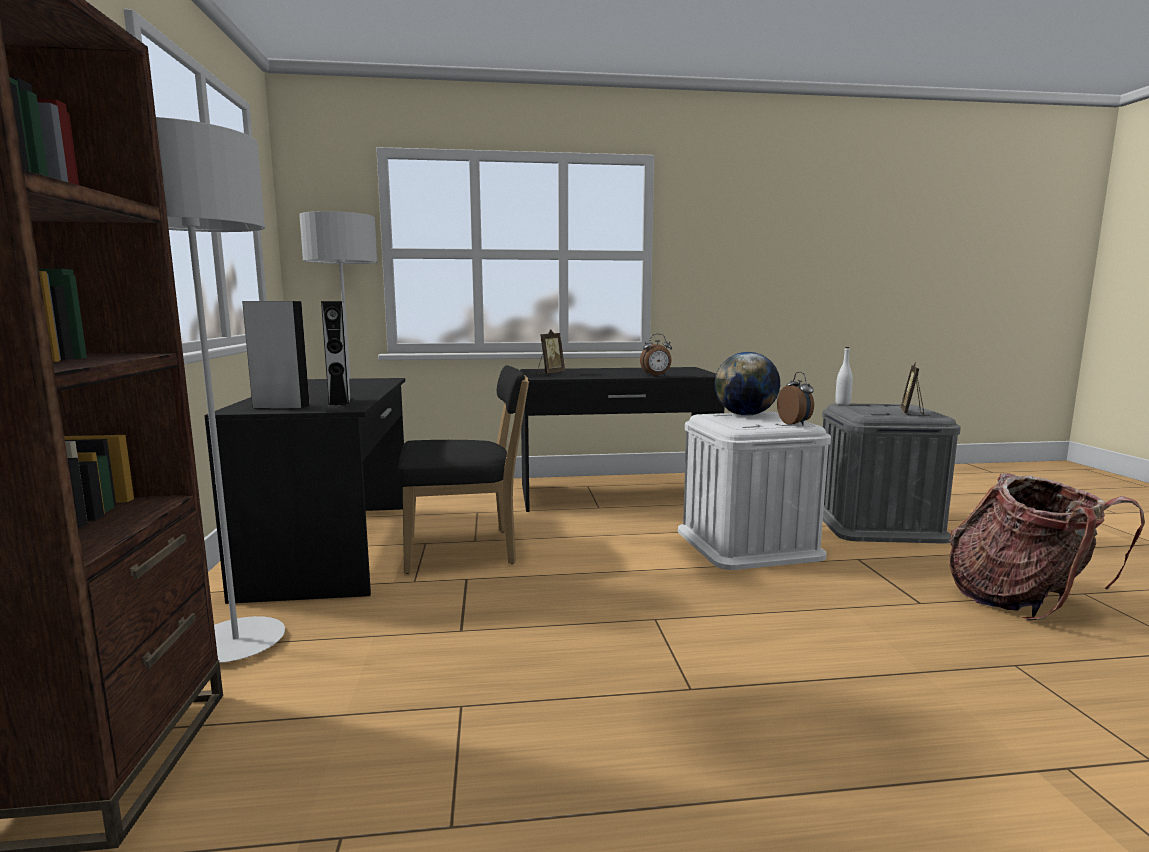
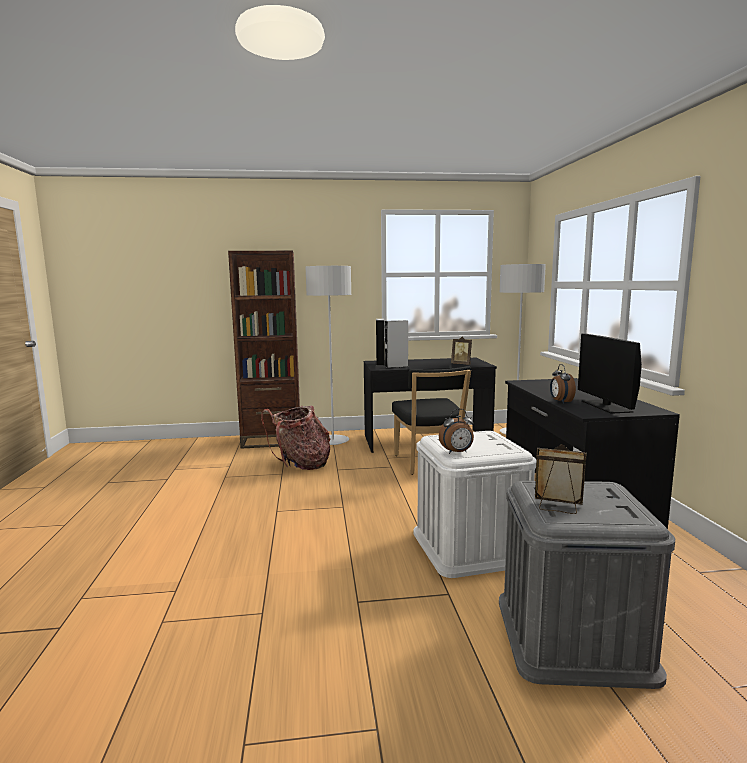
camera: 90 degrees right, 0 degrees up
picture frame [537,329,565,374] -> picture frame moved to [451,337,472,365]
globe [714,352,780,416] -> none
white bottle [835,347,853,405] -> none
backpack [949,473,1145,620] -> backpack moved to [261,406,331,470]
none -> monitor [578,333,642,414]

